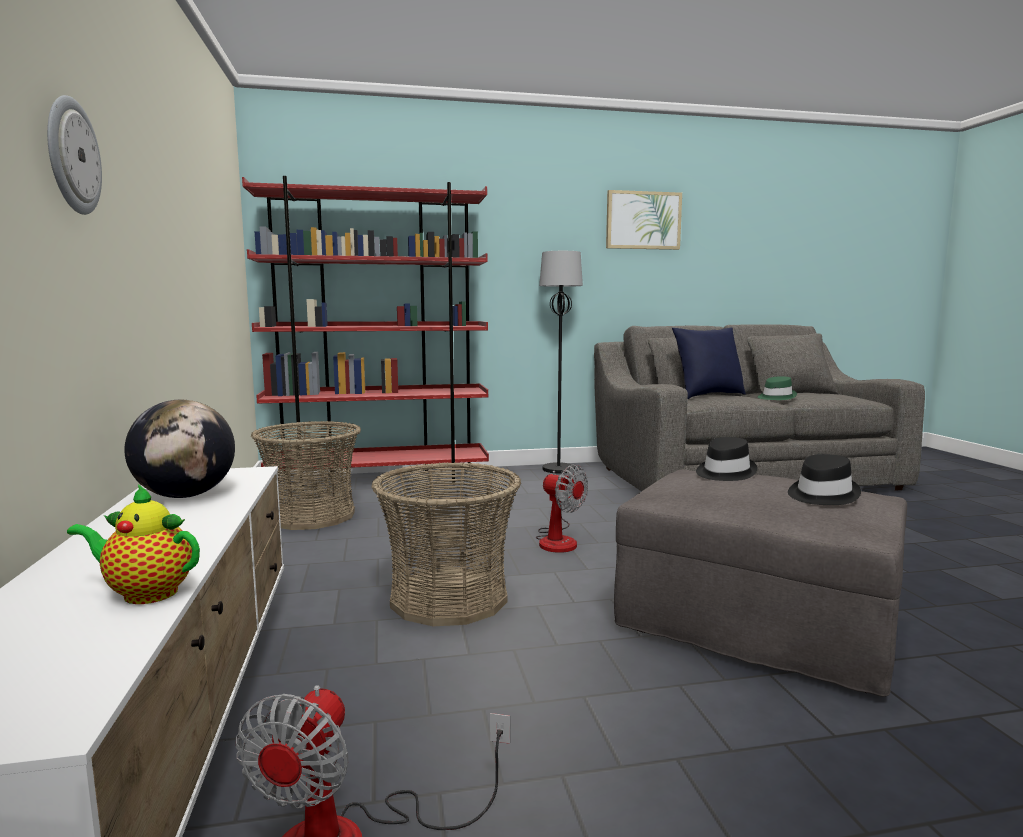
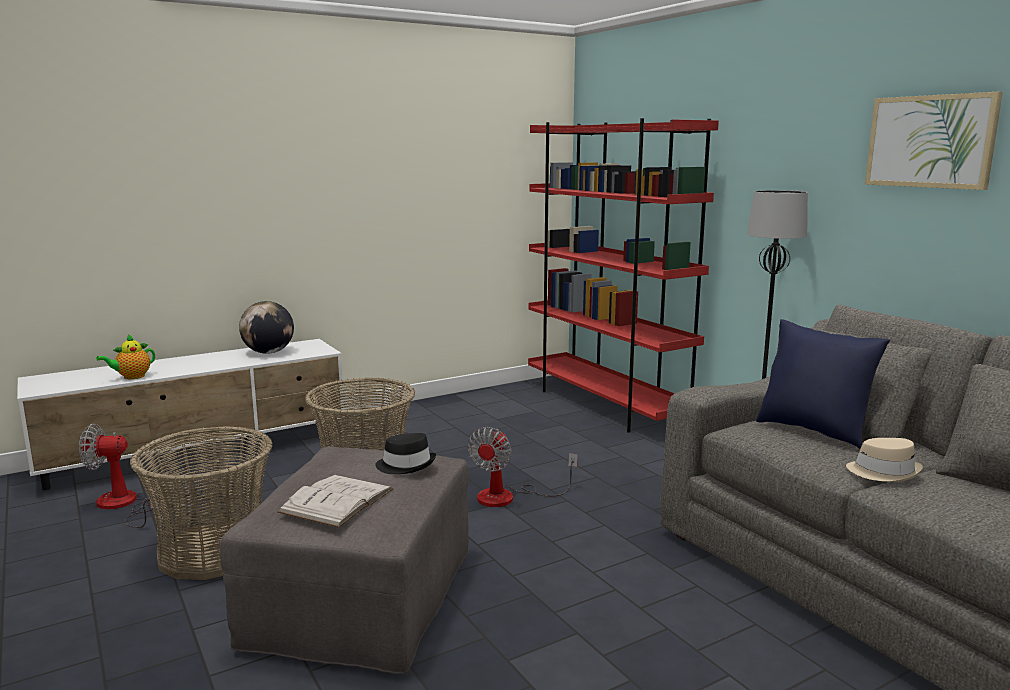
camera: 70 degrees right, 5 degrees up
wall clock [47,95,102,215] -> none
teapot [67,484,200,604] -> teapot turned 120 degrees counterclockwise [96,334,155,379]
basket [251,421,361,530] -> basket moved to [130,426,273,580]
green hat [758,376,797,400] -> beige hat [846,438,923,482]
black hat [788,454,861,505] -> white book [277,475,393,528]

